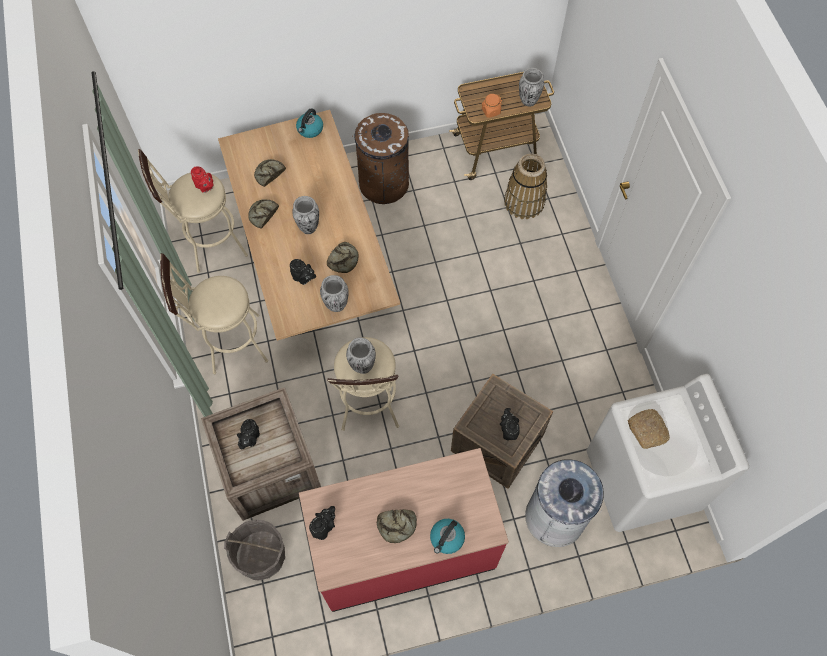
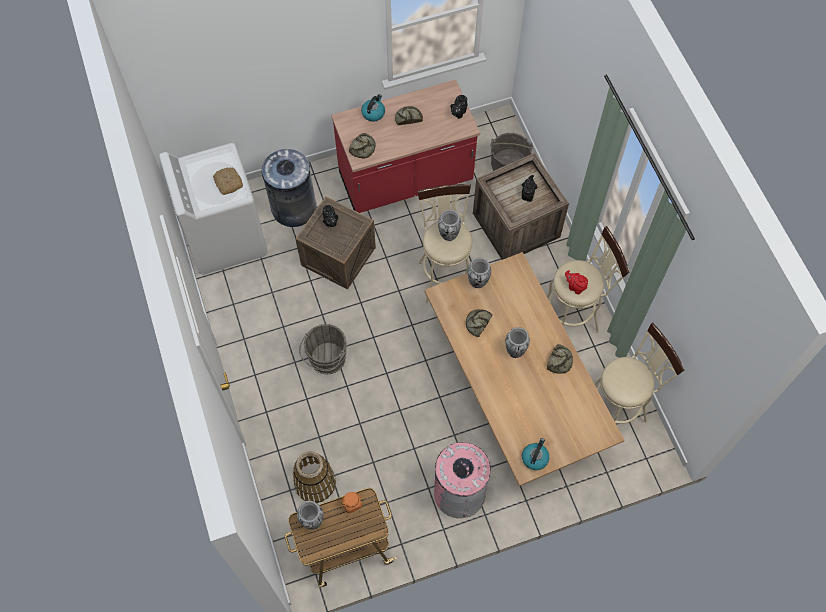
camera: 175 degrees right, 0 degrees up
red teapot [191,166,213,193] -> red teapot moved to [565,270,588,295]
bread [254,159,286,187] -> bread moved to [349,133,376,158]
black teapot [290,259,316,285] -> none
brown trash can [352,113,409,204] -> pink trash can [434,442,491,518]
none -> grey bucket [299,324,347,375]

